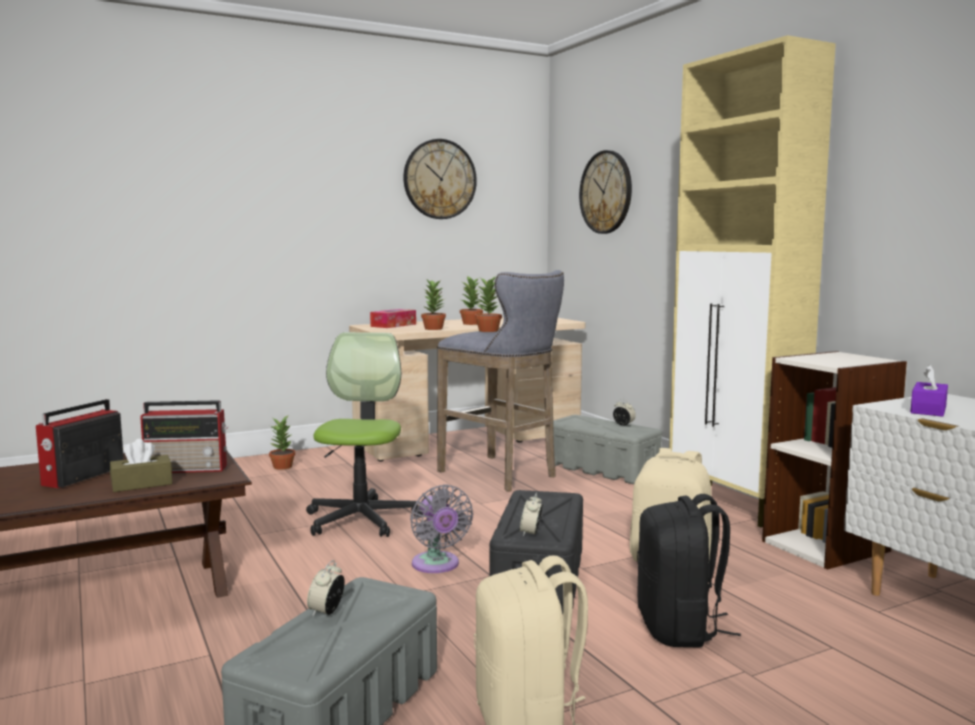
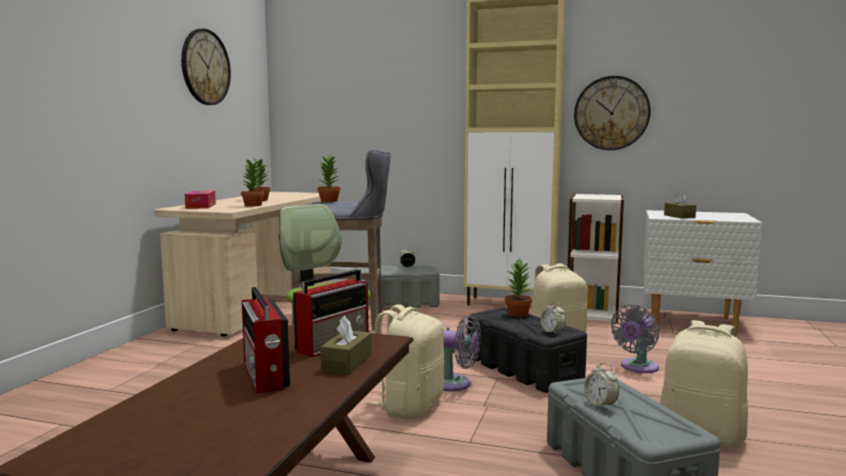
camera: 45 degrees left, 0 degrees up
potted plant [269,416,295,470] -> potted plant moved to [505,258,532,317]
wall clock [579,150,632,234] -> wall clock moved to [574,76,651,150]
black backpack [637,494,741,648] -> grey fan [611,304,659,373]
purple tissue box [910,365,948,417] -> brown tissue box [664,191,696,219]
none -> beige backpack [366,304,444,419]

